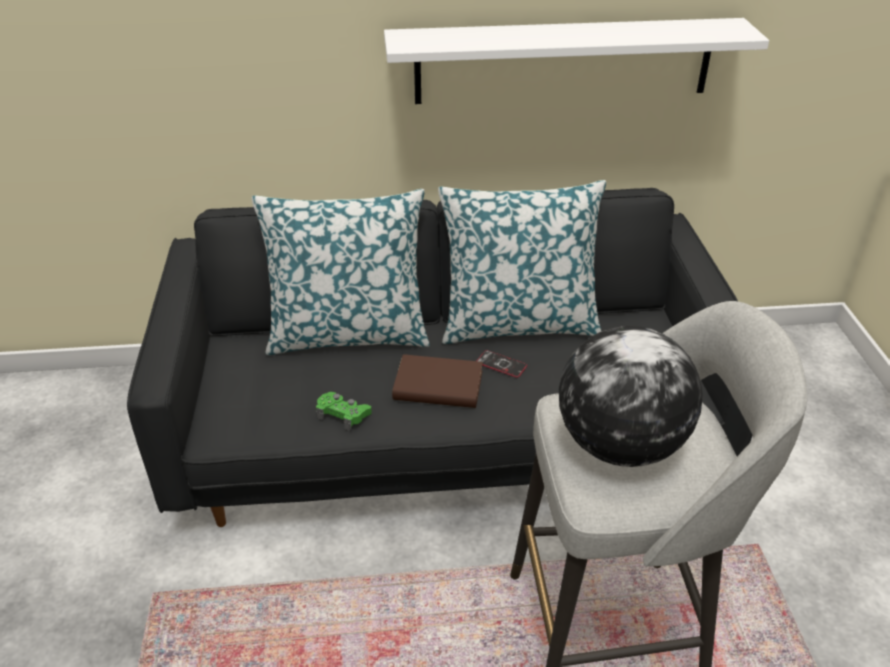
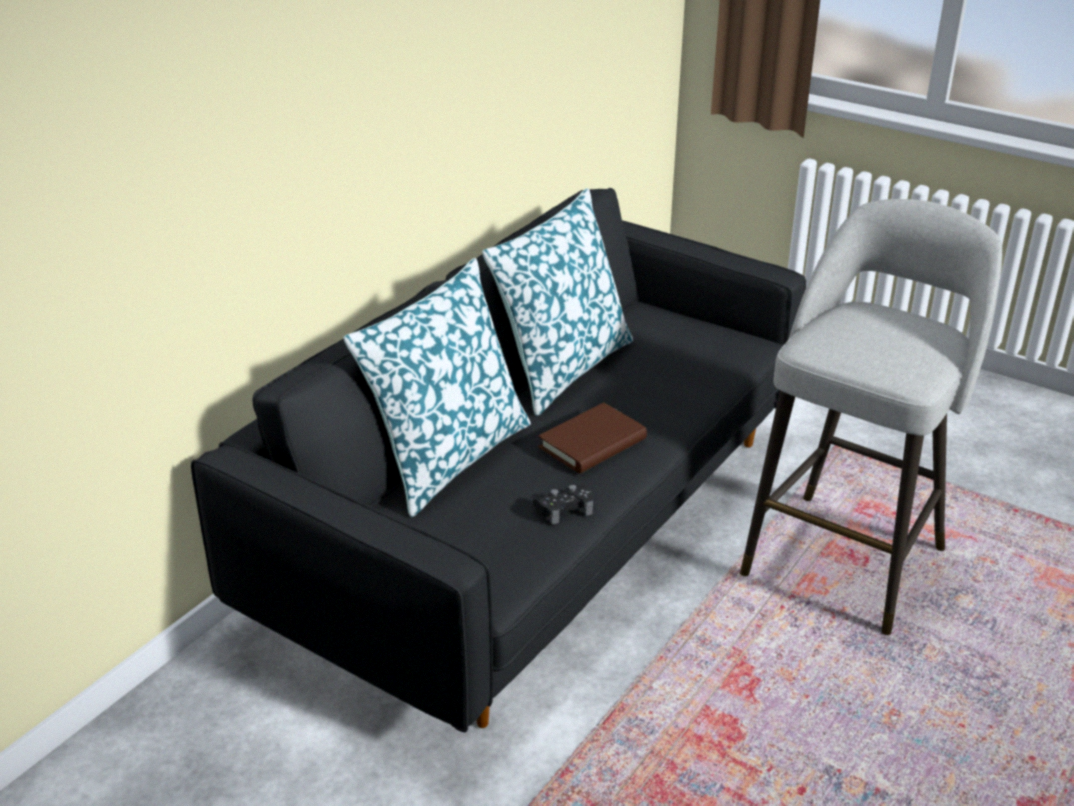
camera: 50 degrees left, 5 degrees down
green game controller [316,392,372,431] -> black game controller [533,485,594,525]
white shelf [384,18,769,104] -> none
phone [477,350,527,378] -> none
globe [559,326,703,467] -> none

